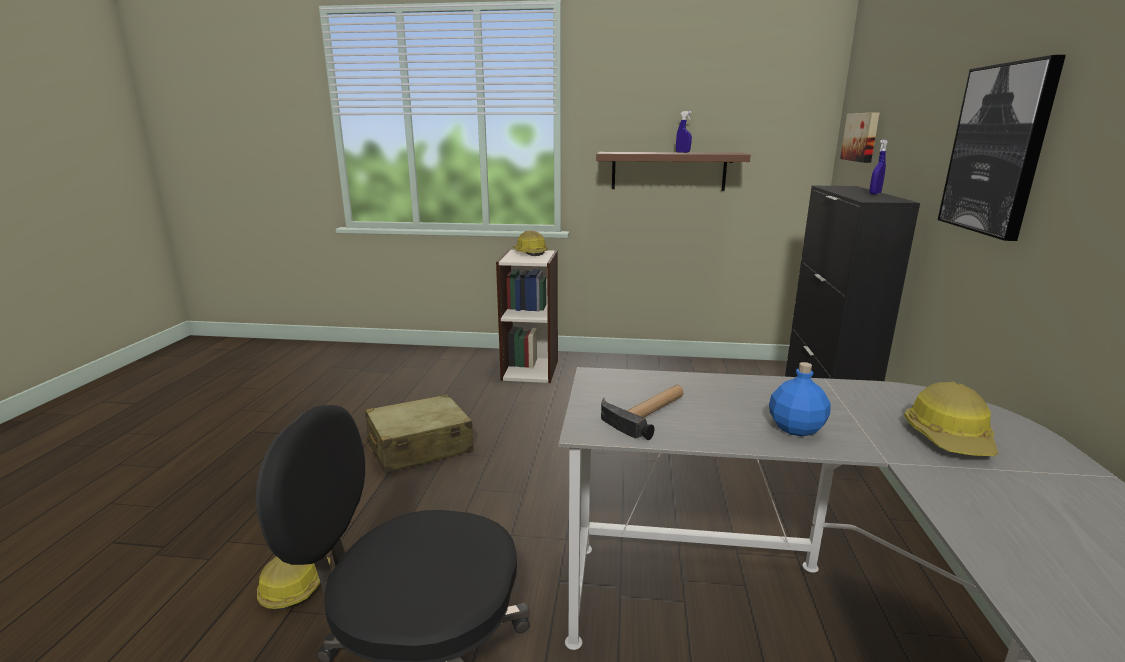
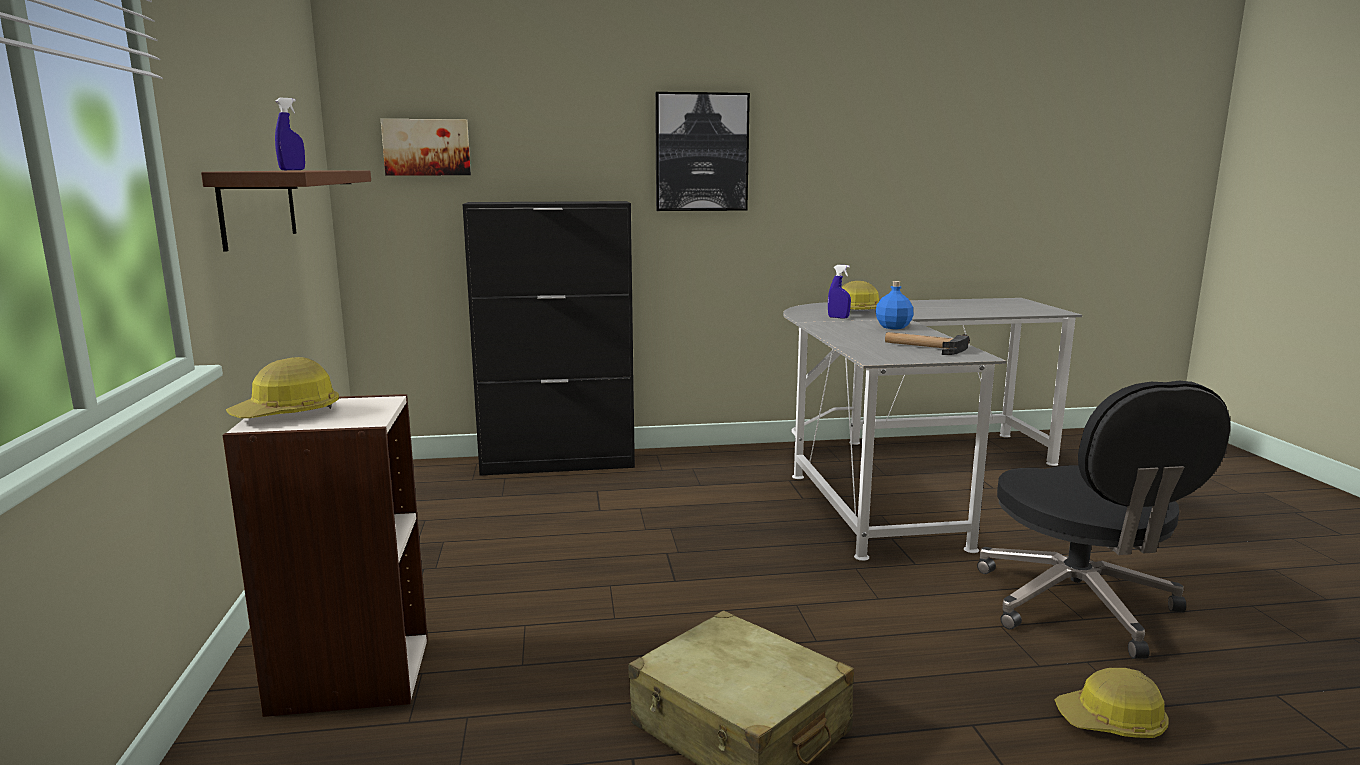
camera: 105 degrees left, 5 degrees down
blue spray bottle [869,140,888,194] -> blue spray bottle moved to [828,265,851,319]

